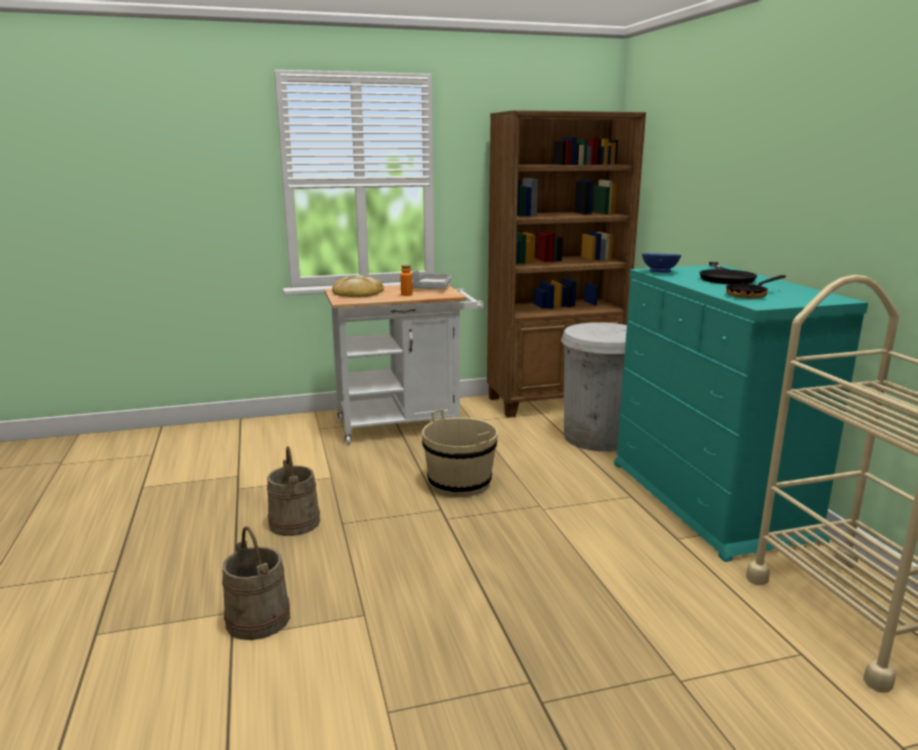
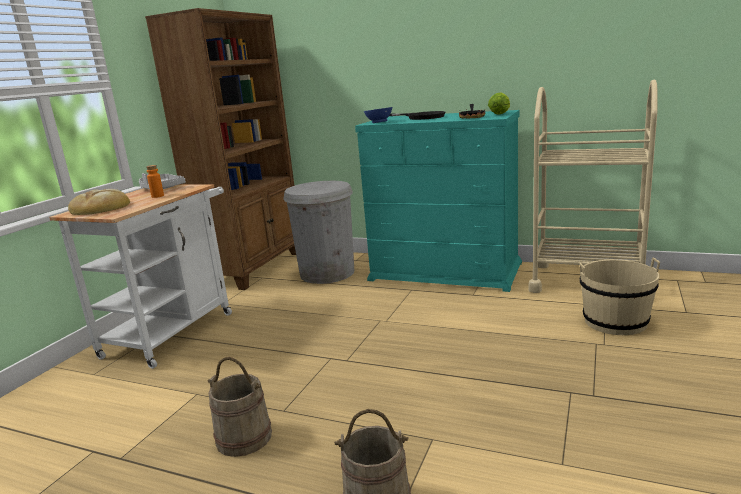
camera: 50 degrees left, 0 degrees up
beige bucket [422,409,498,497] -> beige bucket moved to [579,258,660,335]
none -> lettuce [488,92,510,115]

